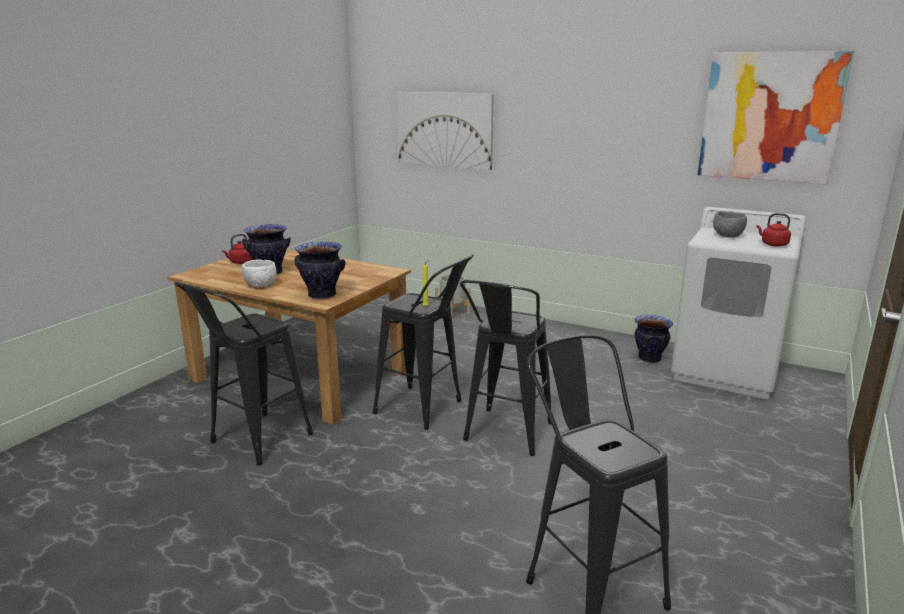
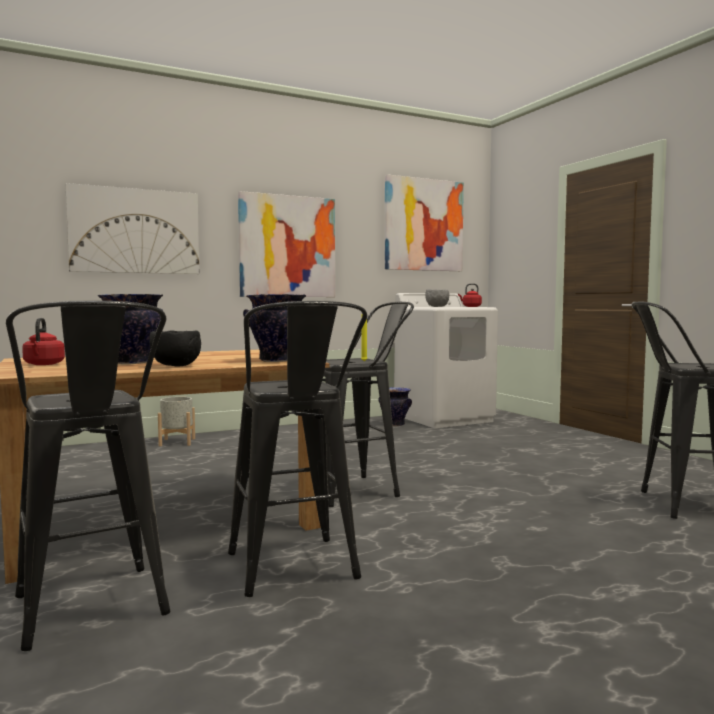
camera: 55 degrees left, 15 degrees down
white bowl [242,259,277,287] -> black bowl [149,331,201,367]
black stool [460,280,551,456] -> black stool moved to [6,300,171,651]
none -> picture [238,191,335,297]

